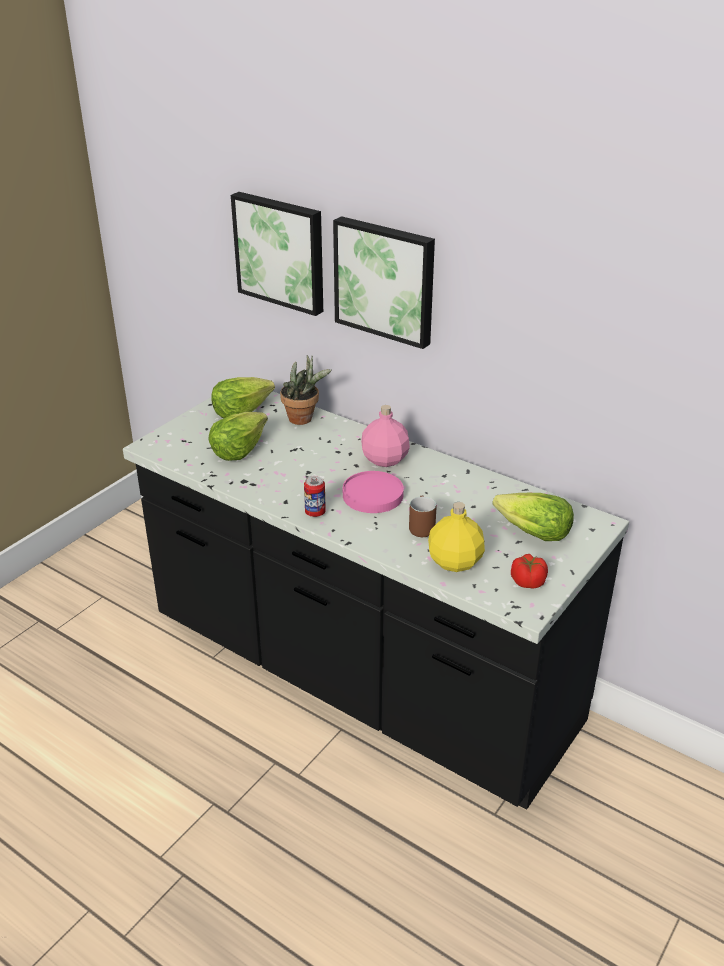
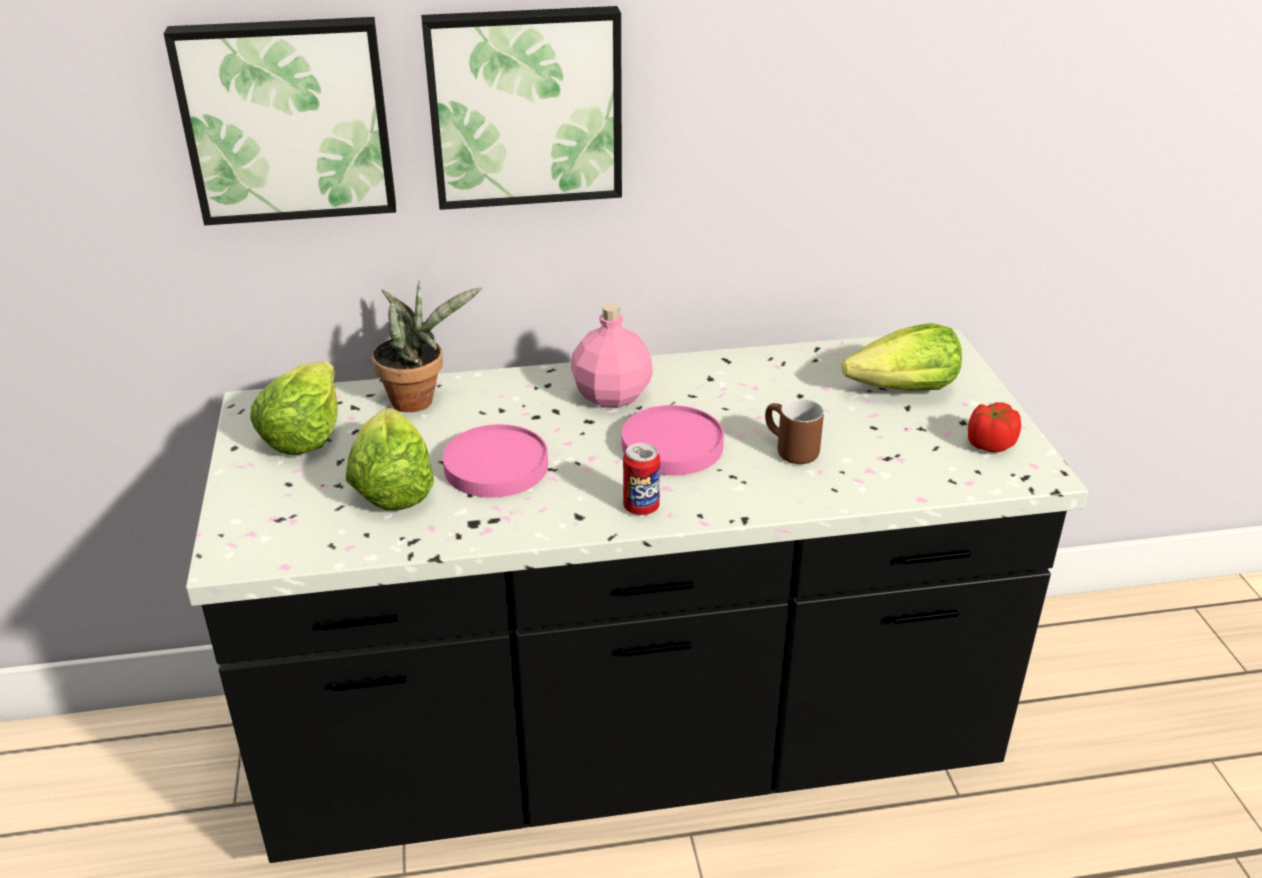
camera: 45 degrees left, 0 degrees up
yellow bottle [428,502,485,572] -> none
none -> pink plate [443,424,548,498]

